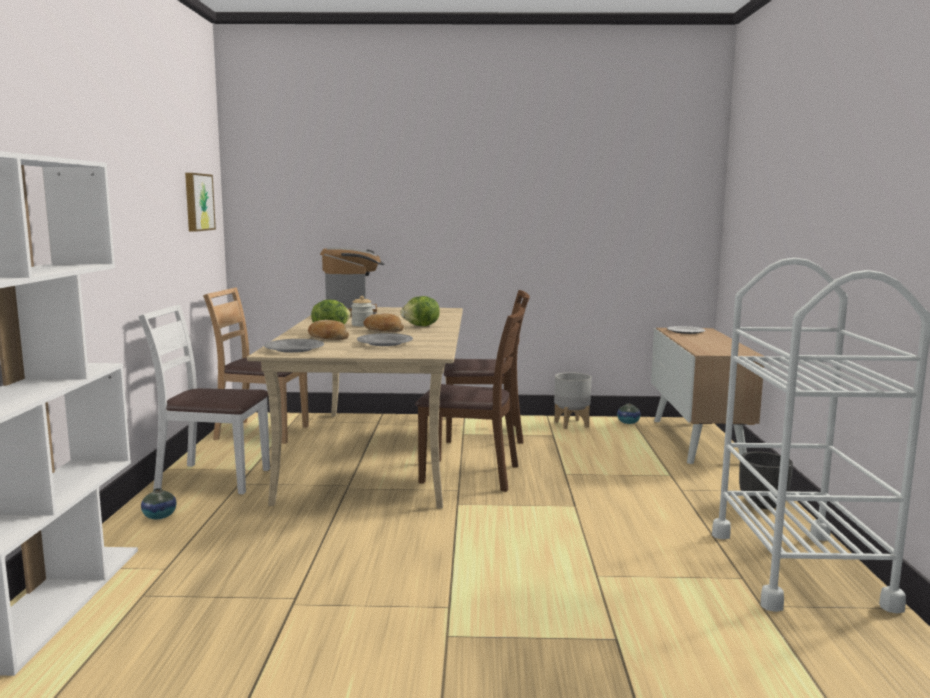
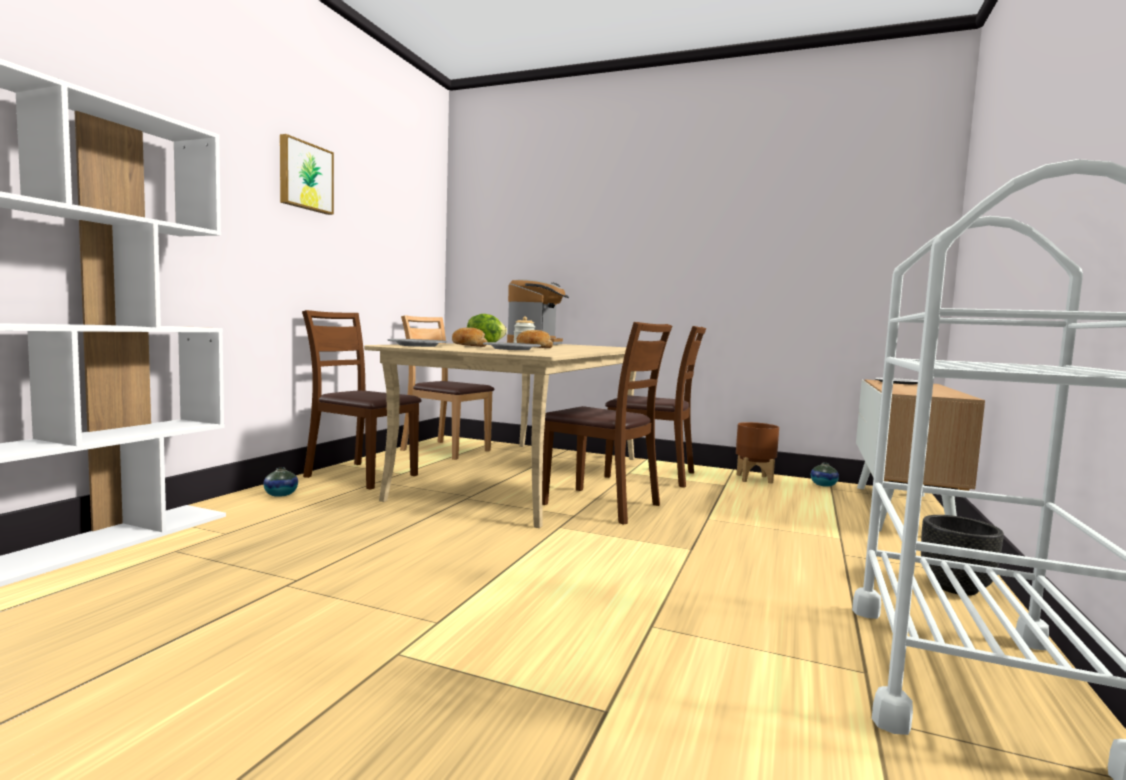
camera: 20 degrees right, 5 degrees down
white chair [138,305,270,494] -> brown chair [302,310,421,490]
picture [185,173,216,232] -> picture moved to [280,134,334,215]
lettuce [401,296,440,326] -> none
grey planter [554,372,592,429] -> brown planter [736,422,779,484]

